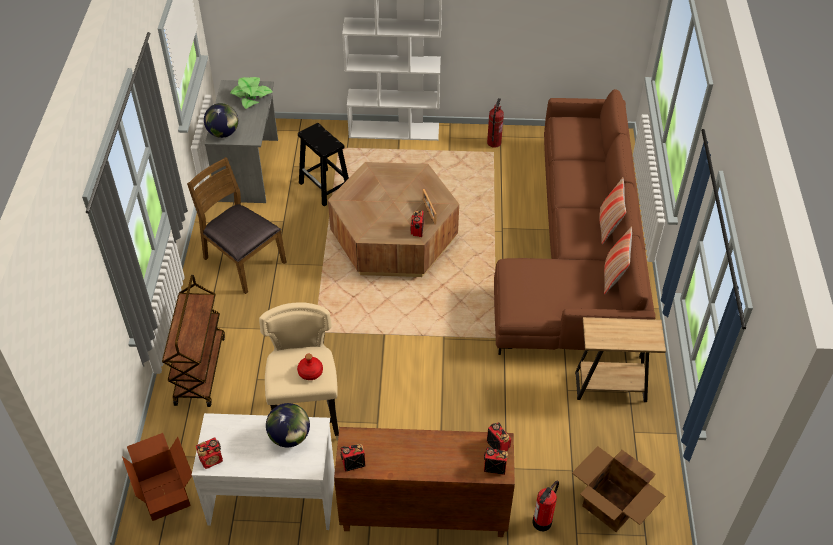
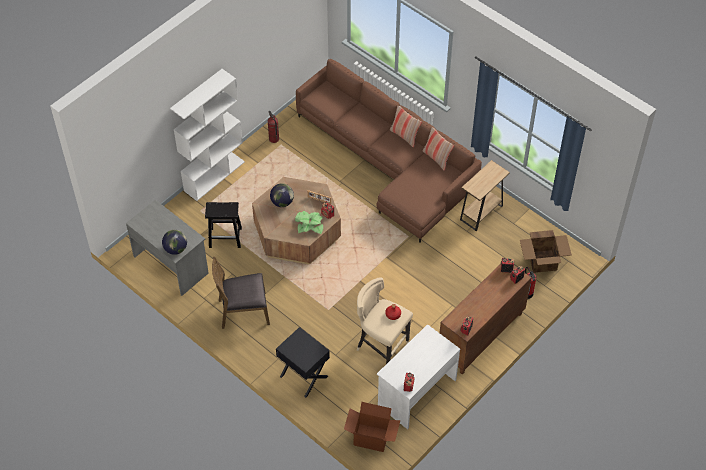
camera: 50 degrees left, 5 degrees up
brown cart [162,275,225,407] -> black nightstand [276,327,330,398]
potted plant [230,77,273,109] -> potted plant moved to [295,211,323,234]
globe [266,403,310,447] -> globe moved to [270,183,294,207]

